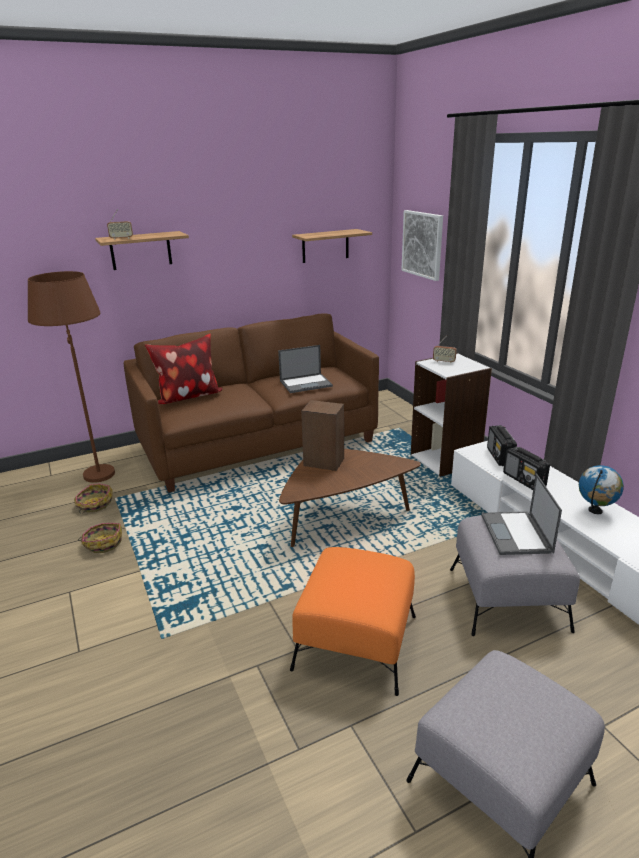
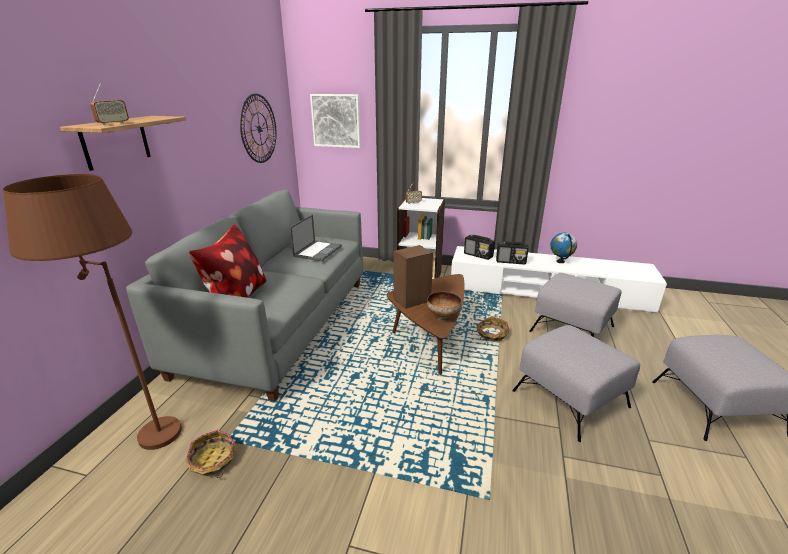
camera: 50 degrees left, 0 degrees up
basket [78,523,122,553] -> basket moved to [477,316,509,341]
brown sofa [124,314,379,493] -> grey sofa [126,190,363,402]
orange ottoman [290,547,416,696] -> grey ottoman [512,325,640,442]
shelf [292,229,372,263] -> wall clock [240,94,276,163]
laptop [481,473,562,555] -> none
none -> bowl [427,292,462,322]

